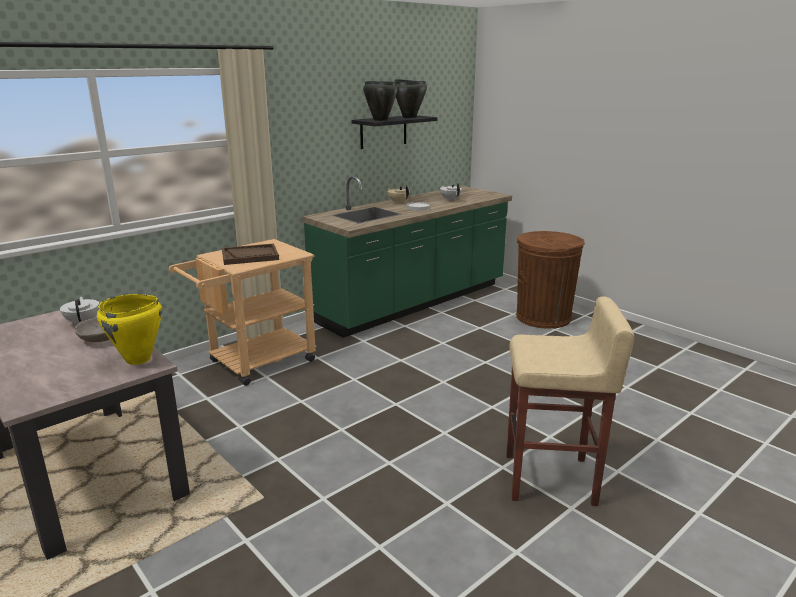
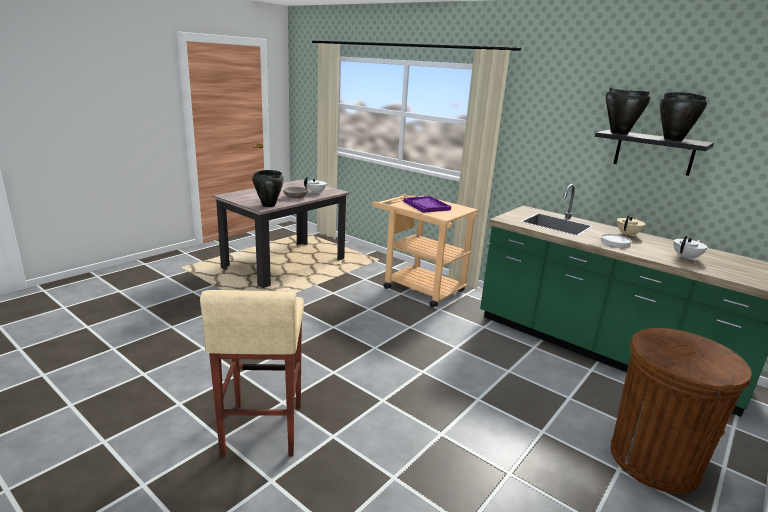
camera: 80 degrees right, 0 degrees up
yellow cooking pot [97,294,162,365] -> black cooking pot [252,170,284,207]
brown tray [222,243,279,265] -> purple tray [403,196,451,213]

